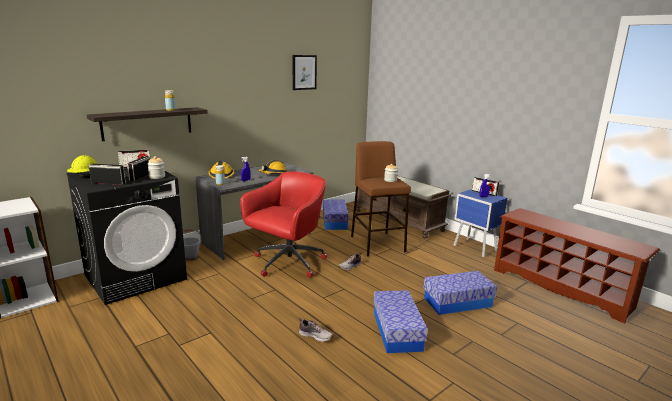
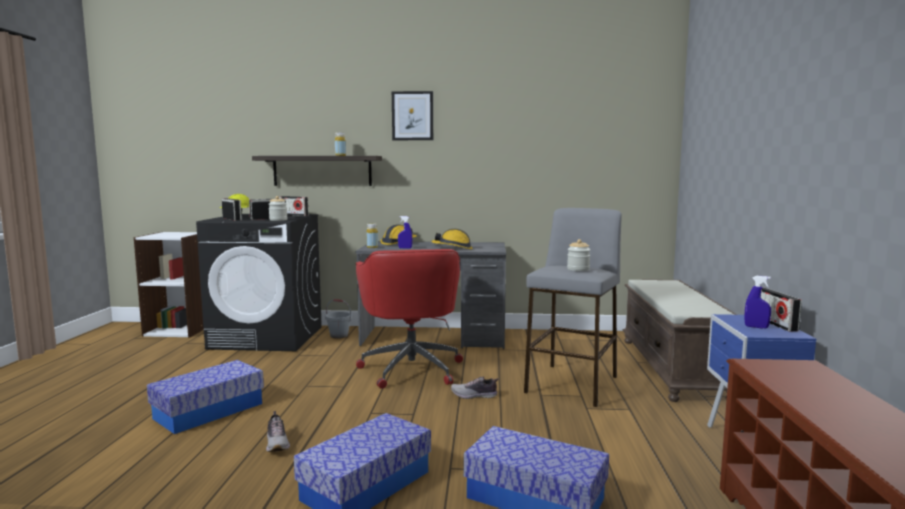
camera: 45 degrees right, 10 degrees down
red office chair [240,171,327,277] -> red office chair turned 90 degrees clockwise [356,249,463,389]
picture [292,55,317,90] -> picture moved to [392,91,433,140]
storage box [323,200,349,230] -> storage box moved to [147,360,264,434]
brown stool [351,141,411,257] -> grey stool [524,208,622,407]

